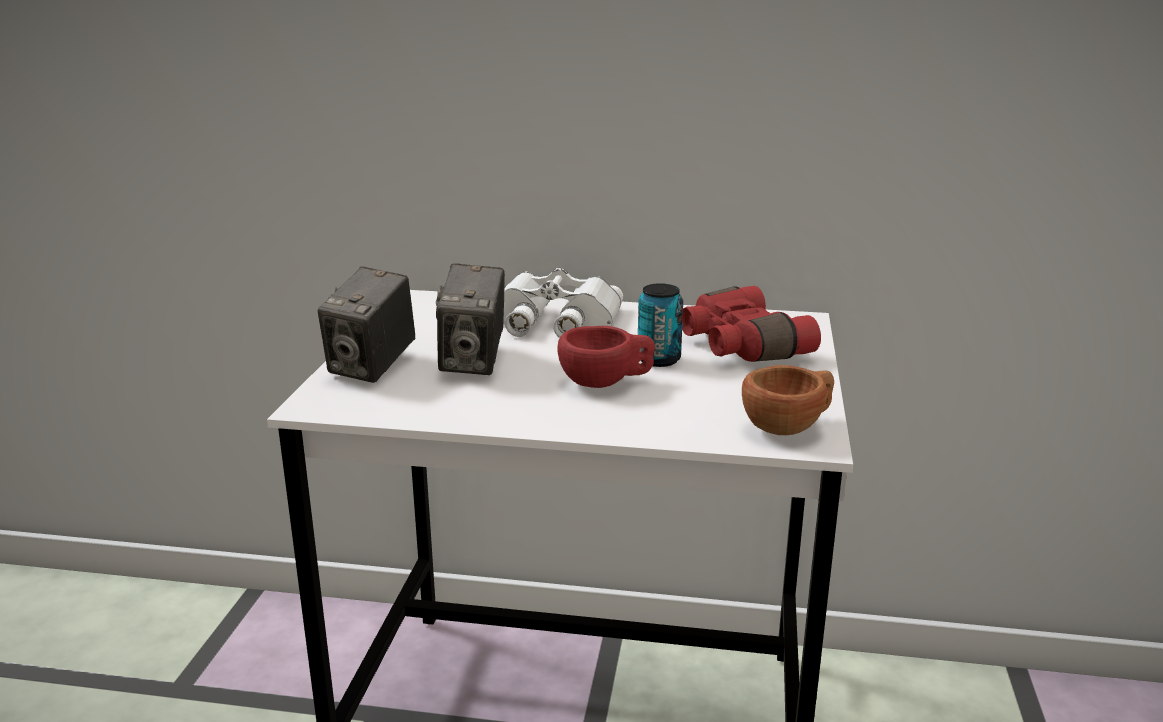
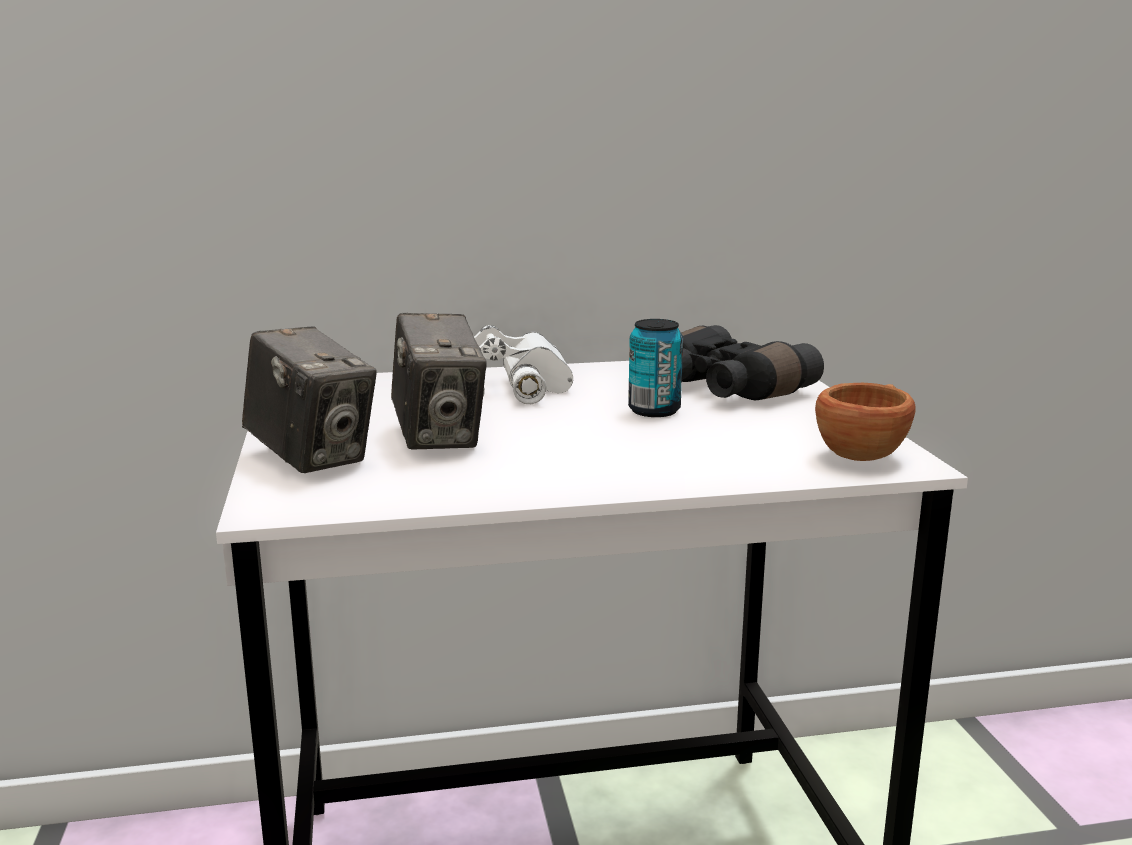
camera: 20 degrees left, 5 degrees down
camera [318,266,415,383] -> camera turned 45 degrees counterclockwise [242,326,377,473]
red cup [557,326,655,388] -> none
red binoculars [682,286,821,362] -> black binoculars [681,325,824,400]

